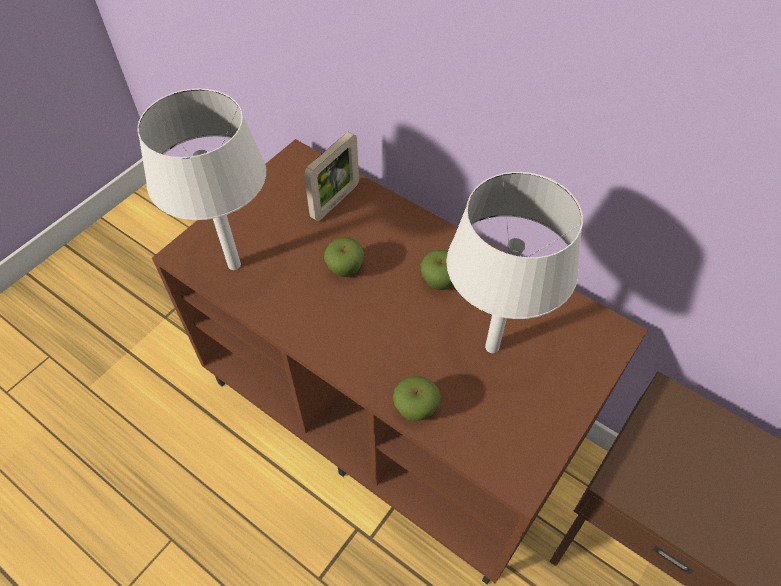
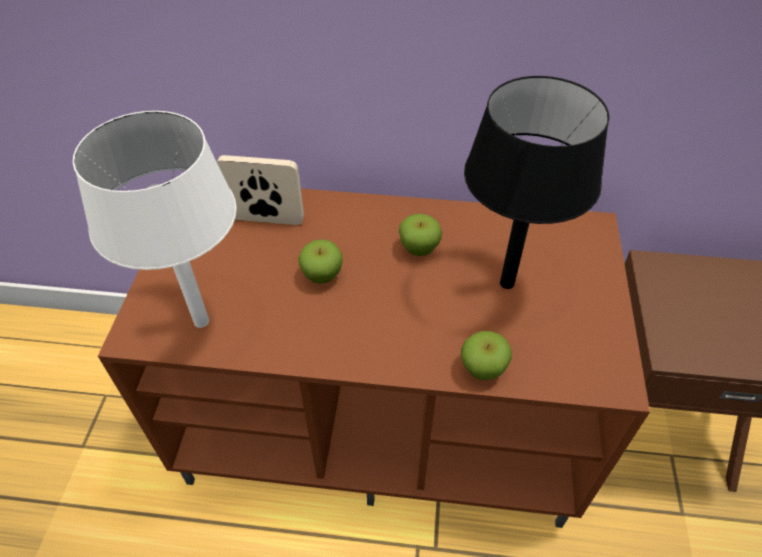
camera: 30 degrees left, 5 degrees down
picture frame [304,132,359,221] -> picture frame turned 90 degrees counterclockwise [217,155,304,225]
white table lamp [446,172,583,353] -> black table lamp [464,76,609,289]

